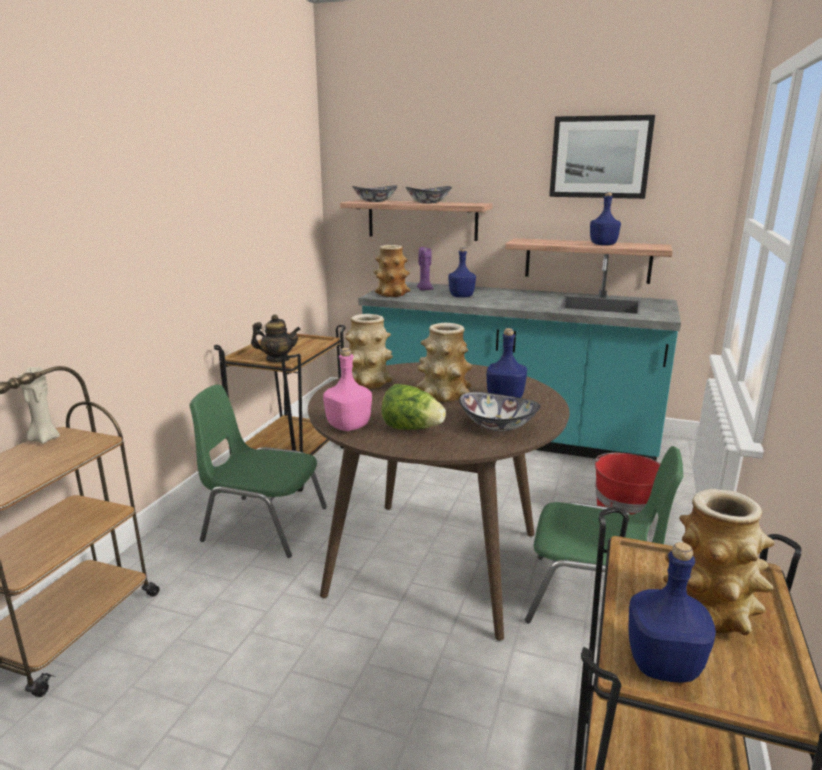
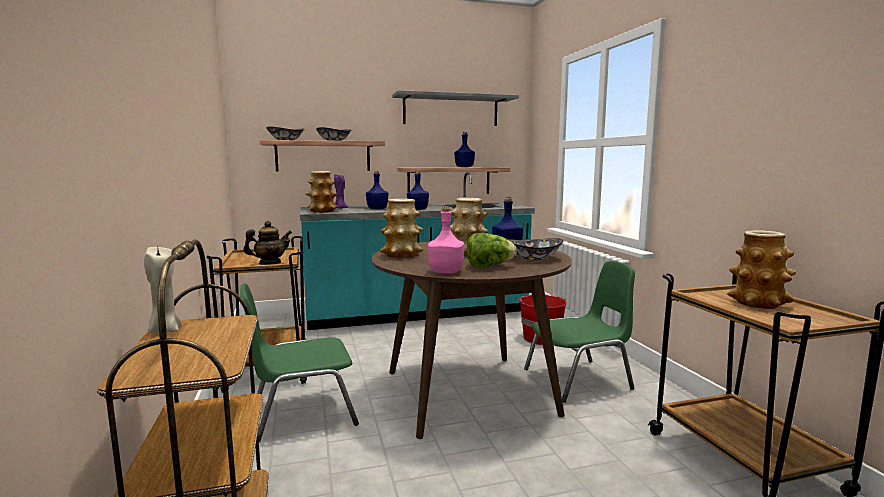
camera: 35 degrees left, 10 degrees down
picture [549,115,655,199] -> grey shelf [392,90,519,126]
blue bottle [629,542,716,682] -> blue bottle moved to [407,171,429,210]

